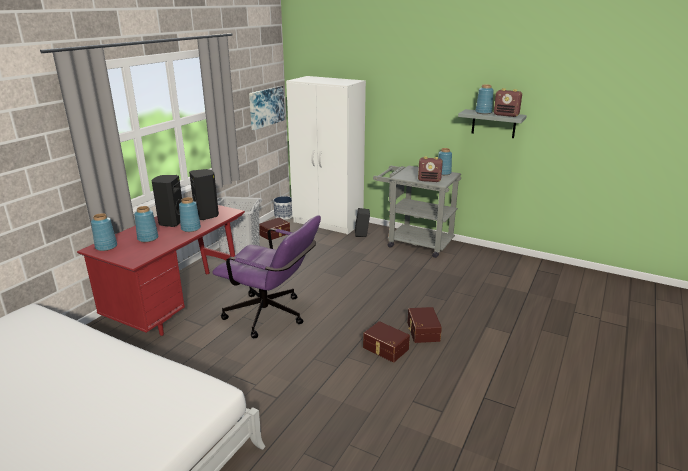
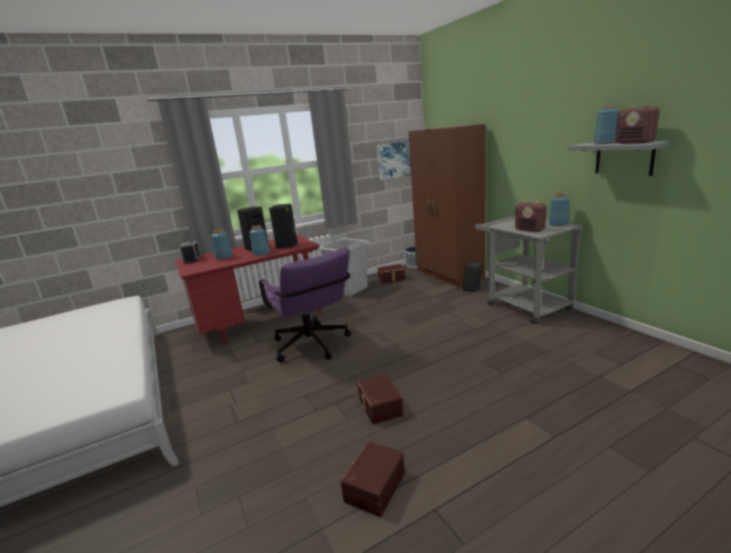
camera: 35 degrees right, 5 degrees down
blue vase [91,213,117,251] -> alarm clock [179,241,201,264]
white wardrobe [286,76,366,235] -> brown wardrobe [409,124,485,287]
brown storage box [407,307,442,343] -> brown storage box moved to [341,442,405,517]

